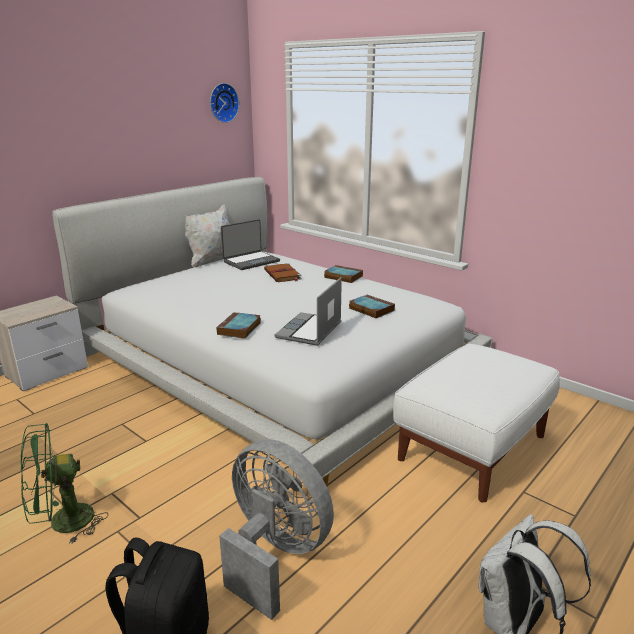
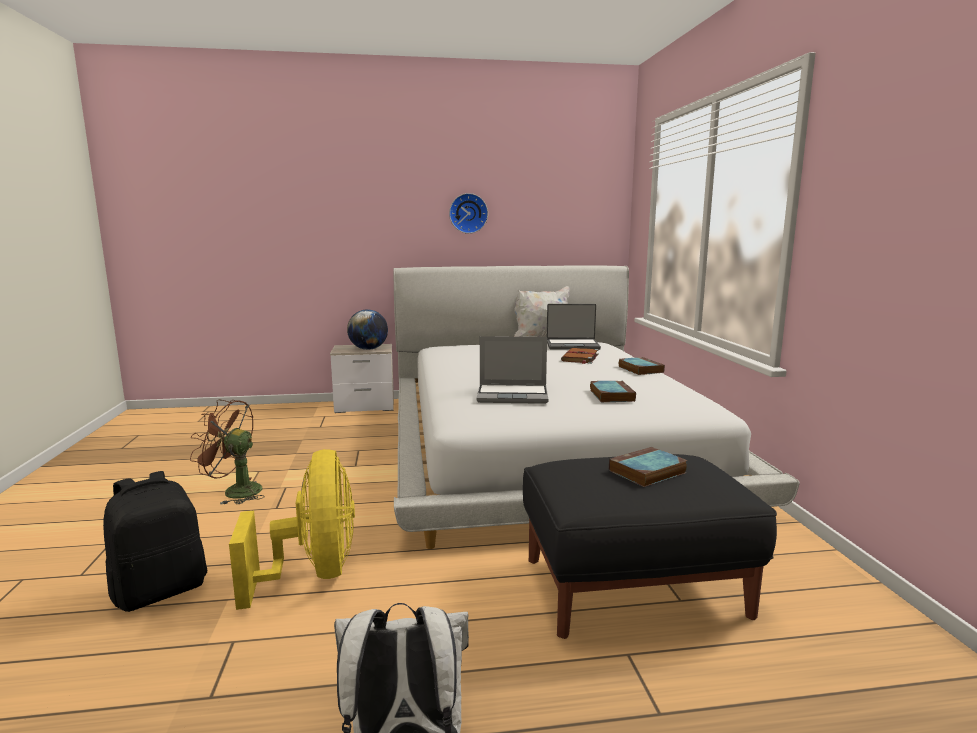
camera: 40 degrees right, 10 degrees down
green fan [21,423,108,544] -> brown fan [190,400,264,505]
wall clock [210,83,239,123] -> wall clock moved to [449,193,488,234]
book [217,312,261,339] -> book moved to [609,447,688,487]
grey fan [219,439,334,620] -> yellow fan [229,449,355,610]
laptop [275,277,342,346] -> laptop turned 150 degrees counterclockwise [476,336,548,404]
white ottoman [393,344,560,503] -> black ottoman [523,454,777,639]
none -> globe [347,310,388,350]

